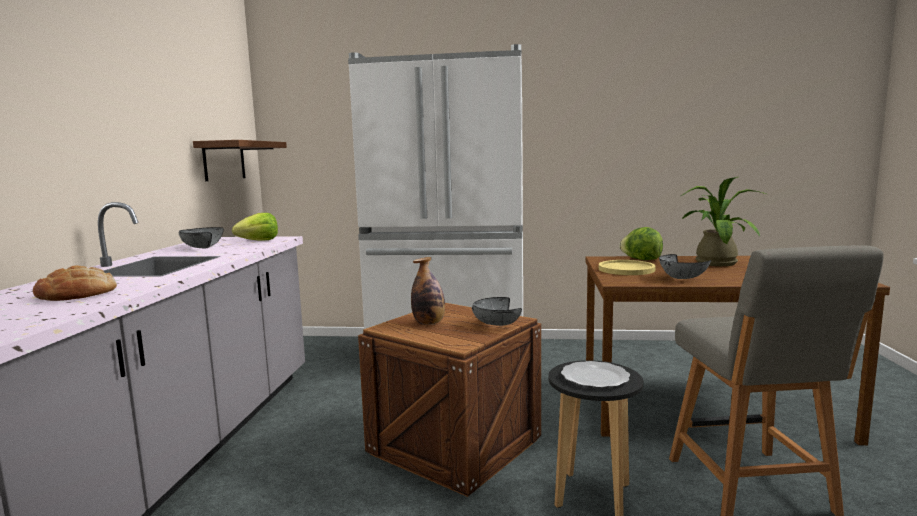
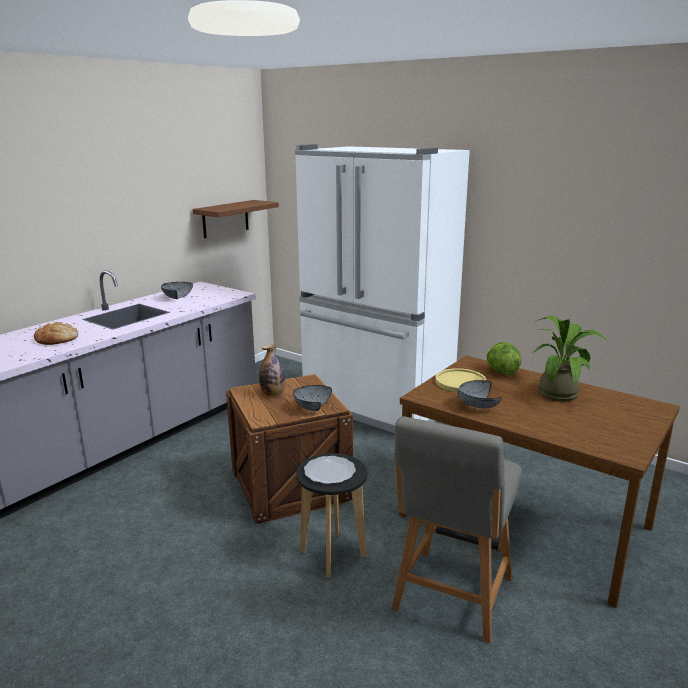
camera: 30 degrees right, 10 degrees up
lettuce [232,213,278,241] -> none

